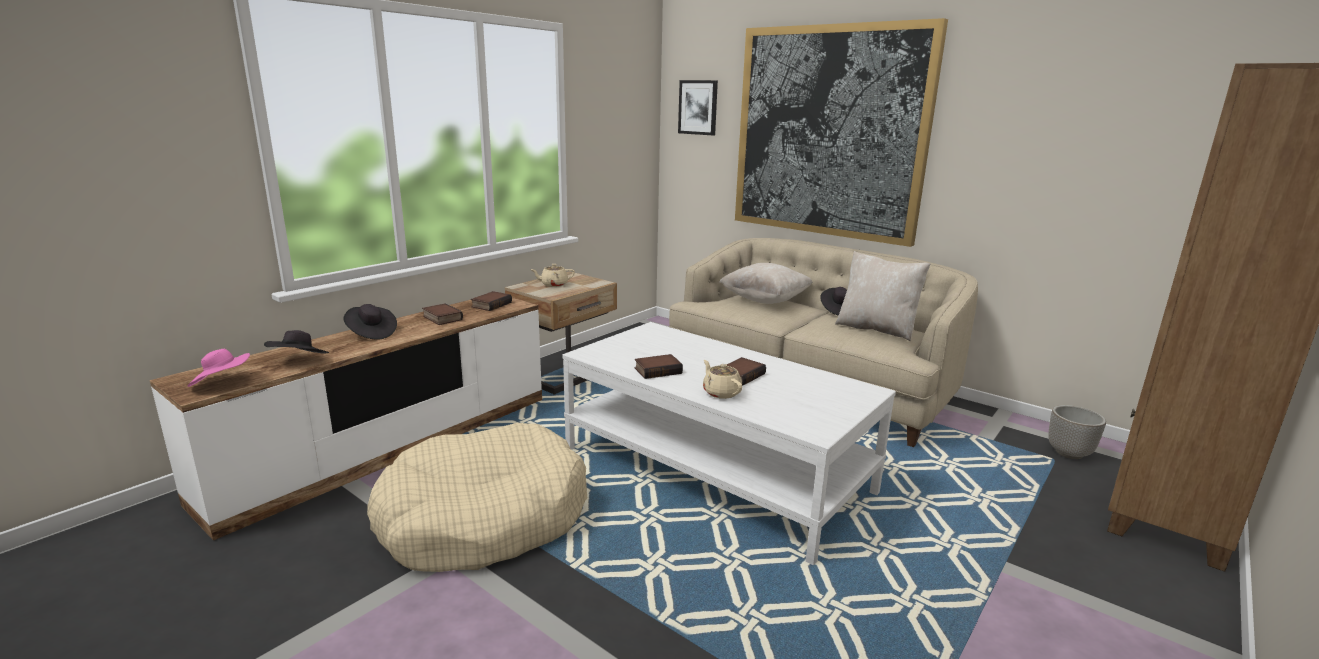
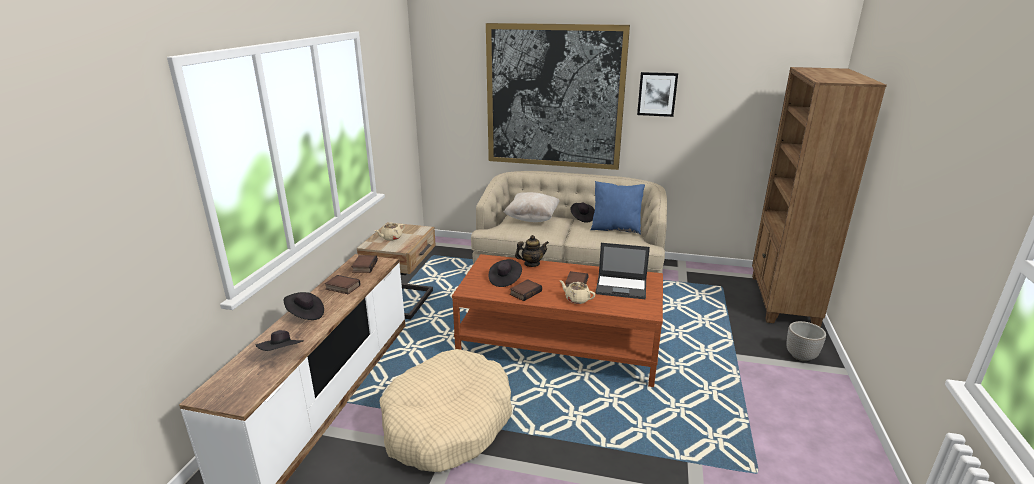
camera: 25 degrees left, 5 degrees up
pink hat [187,349,250,387] -> none
white coffee table [562,322,896,565] -> brown coffee table [452,254,663,387]
picture [678,80,718,135] -> picture moved to [637,72,678,117]
beige pillow [835,251,931,342] -> blue pillow [590,181,645,235]
planter [1048,405,1106,459] -> planter moved to [787,321,826,361]
none -> black hat [489,259,522,287]
none -> teapot [515,235,549,267]
none -> laptop [595,243,650,299]

